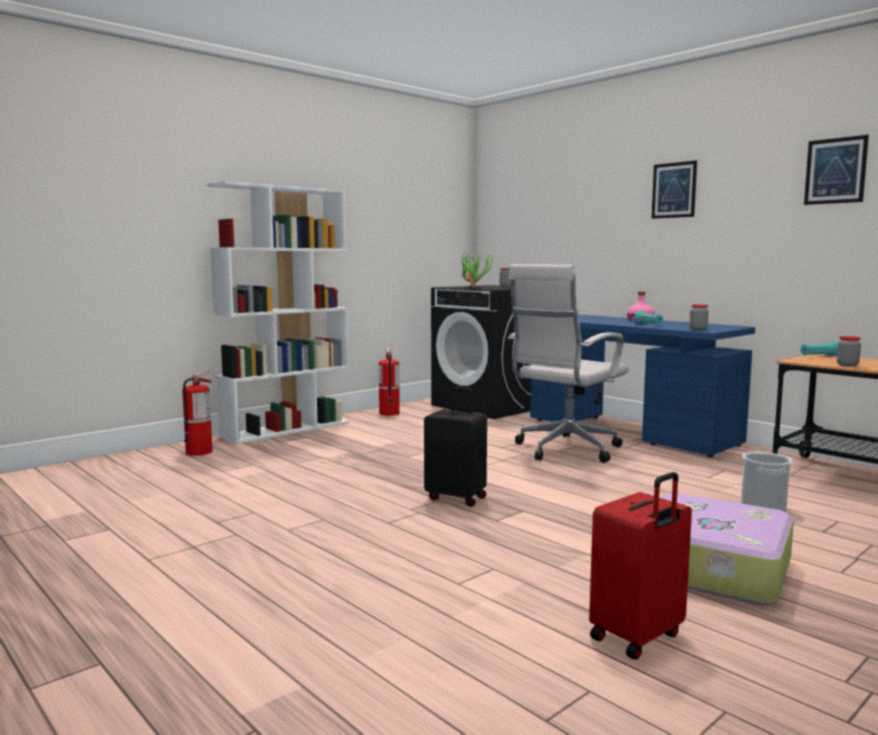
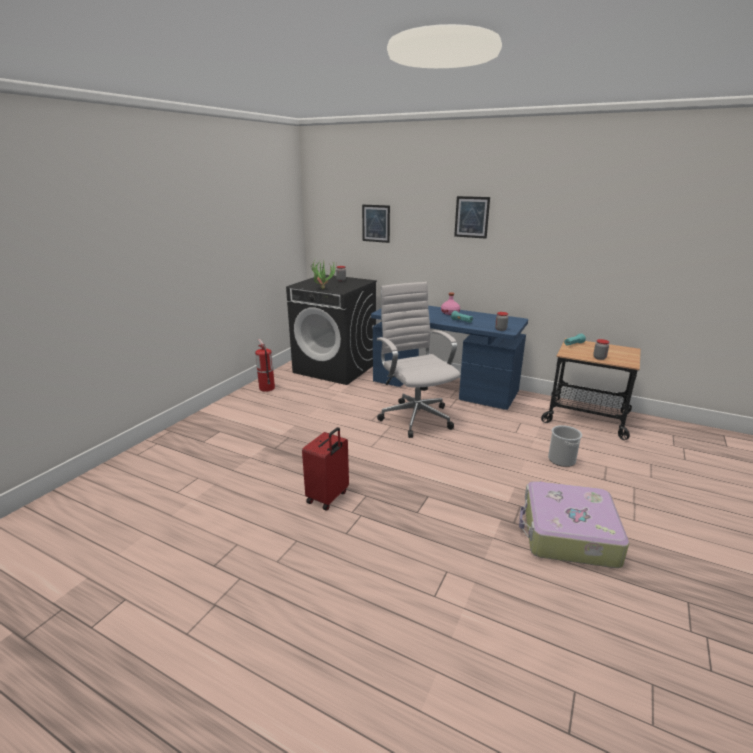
camera: 20 degrees left, 15 degrees up
fire extinguisher [182,370,213,456] -> none
white bookcase [207,181,350,444] -> none
black suitcase [424,387,487,507] -> none
white office chair [508,264,629,463] -> white office chair turned 135 degrees clockwise [377,282,460,438]
red suitcase [589,472,692,660] -> red suitcase moved to [302,427,349,510]
picture [804,135,869,205] -> picture moved to [362,205,390,243]

